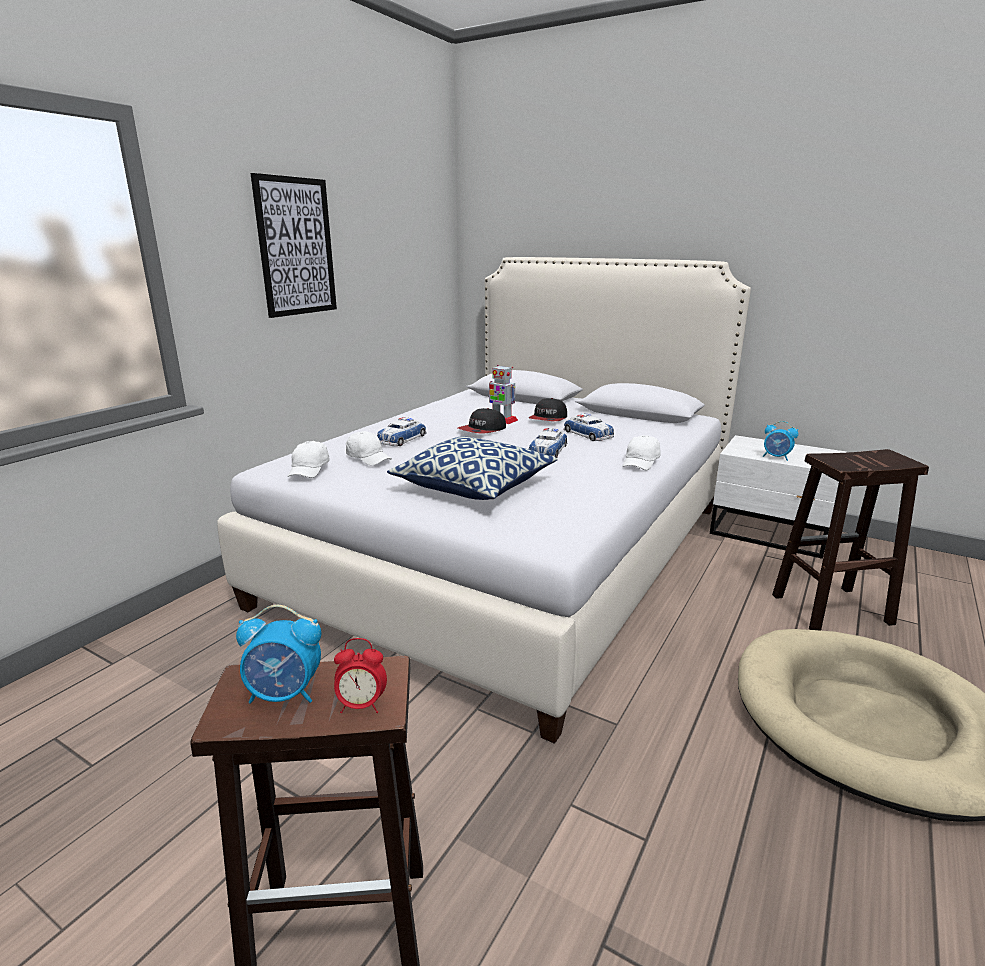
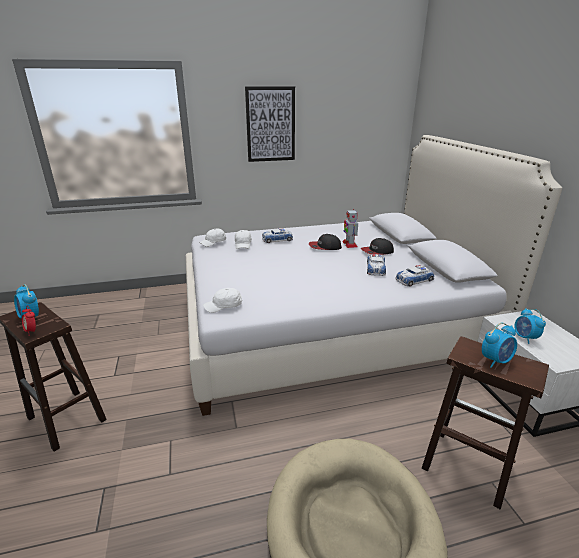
camera: 45 degrees right, 5 degrees up
pillow [387,436,558,500] -> none
toy car [529,428,567,458] -> toy car moved to [396,265,434,287]
white cap [623,435,661,471] -> white cap moved to [203,288,242,313]
none -> alarm clock [482,323,517,368]

